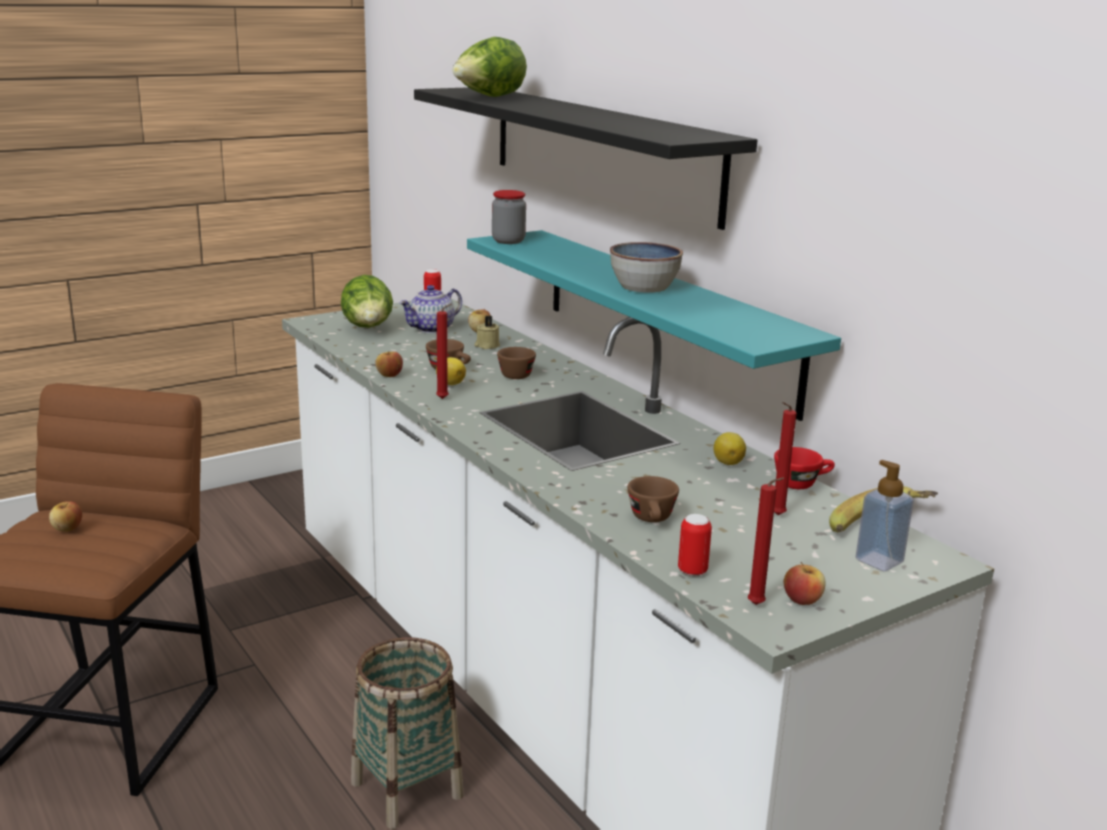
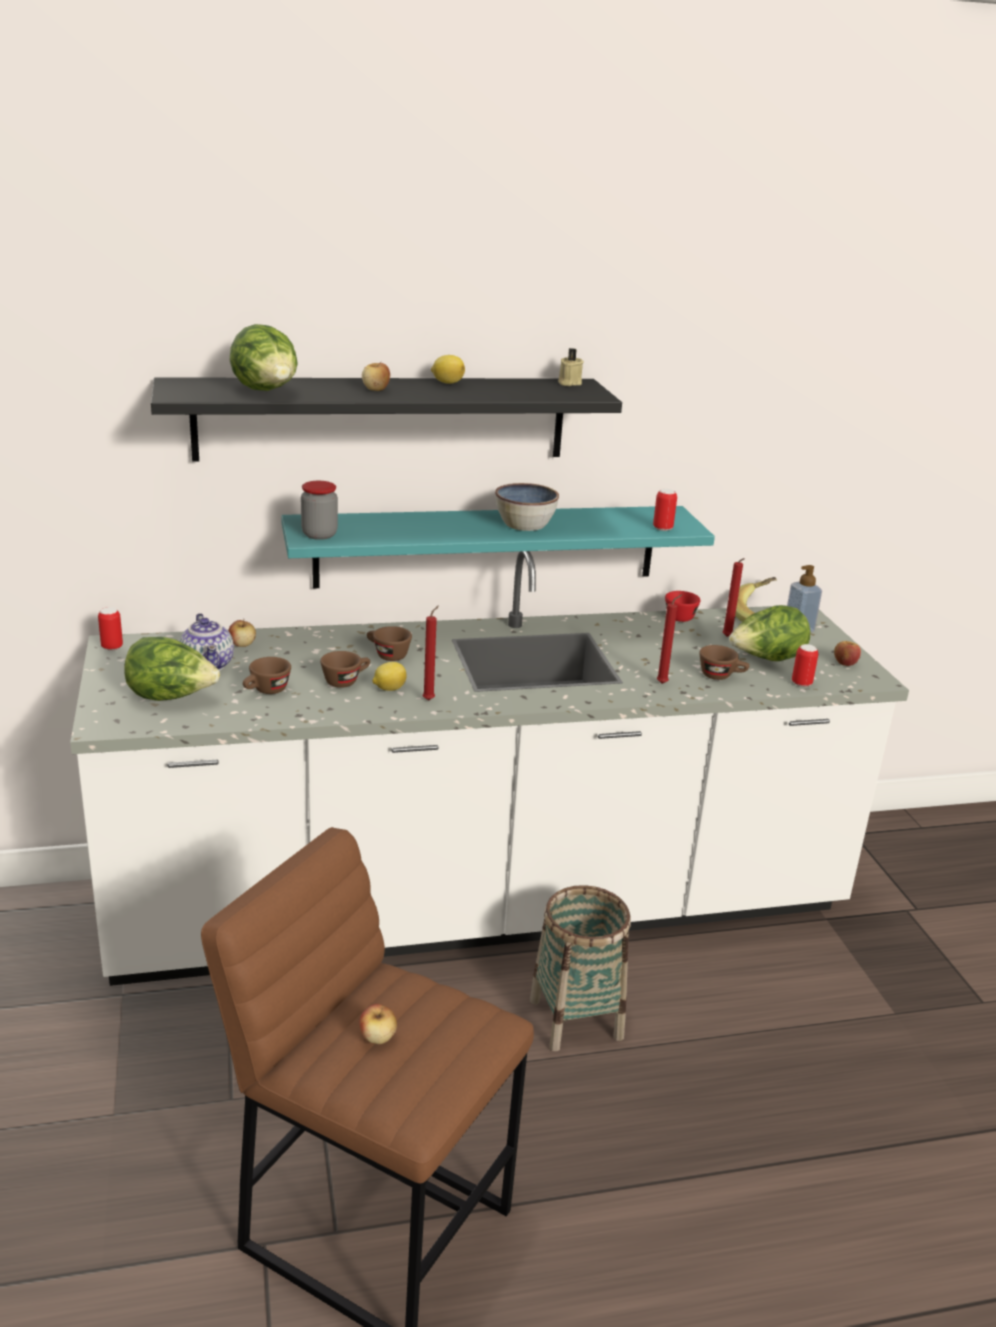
camera: 70 degrees left, 5 degrees up
apple [375,352,403,377] -> apple moved to [362,362,390,391]
beige candle [474,316,500,349] -> beige candle moved to [558,348,584,386]
lemon [714,432,746,465] -> lemon moved to [431,355,465,384]
red candle [748,478,784,605] -> red candle moved to [657,595,682,684]
none -> brown cup [243,657,291,694]
none -> can [653,489,677,531]
none -> lettuce [729,605,810,661]

